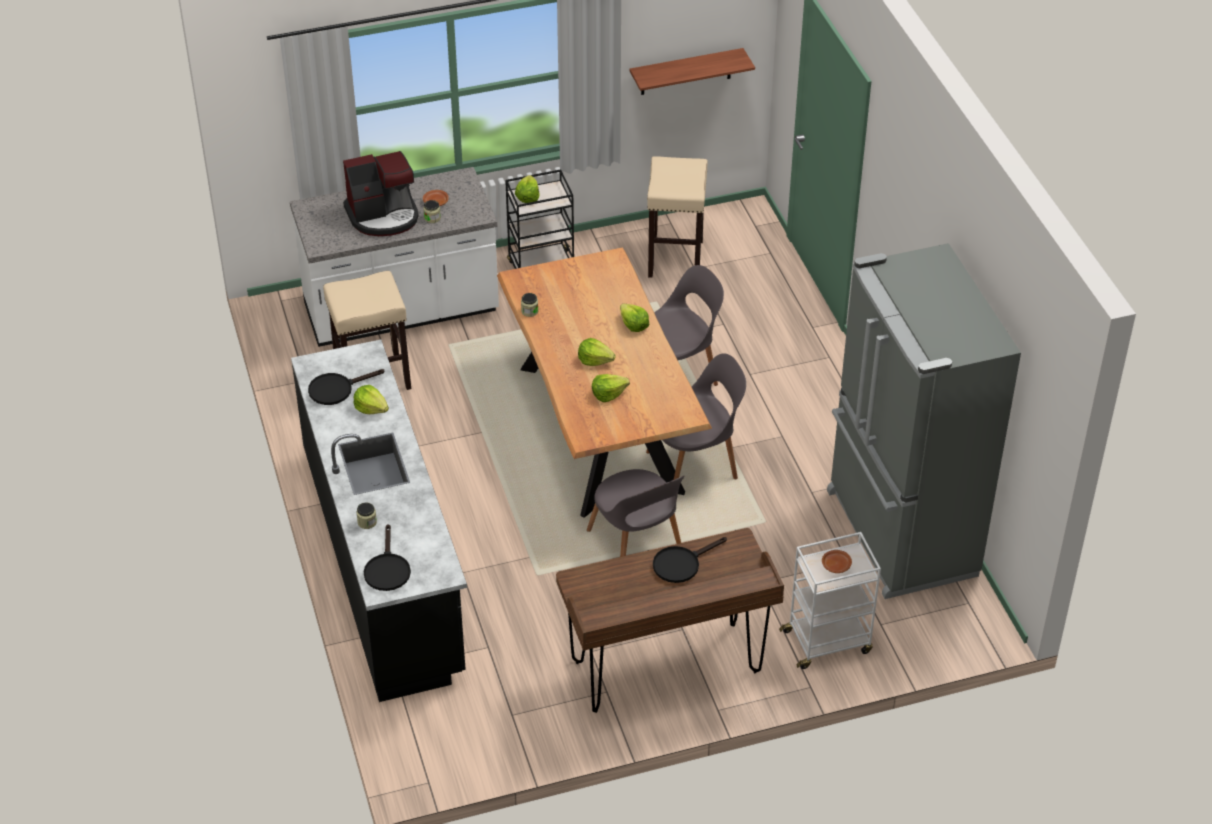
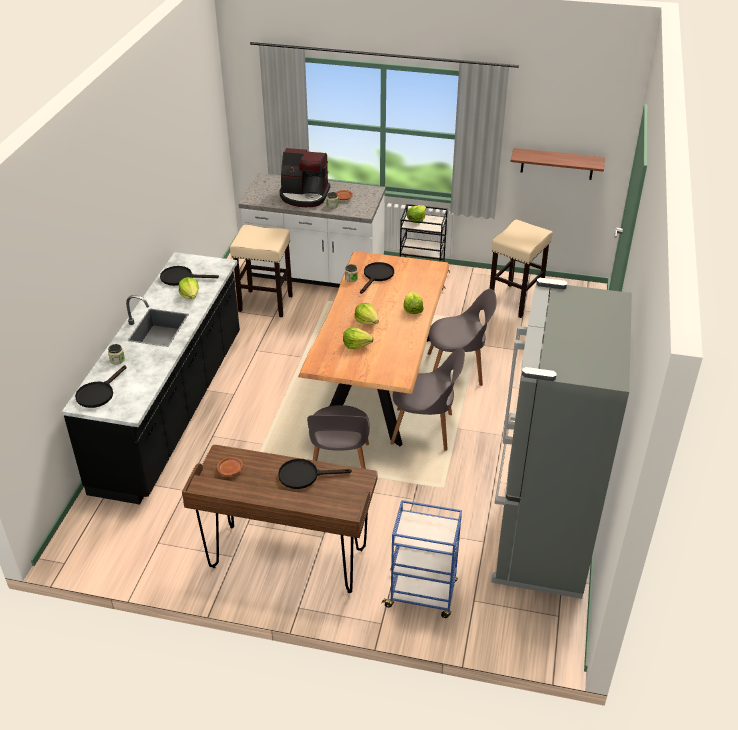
camera: 30 degrees right, 5 degrees down
white cart [779,532,881,669] -> blue cart [381,500,462,618]
brown plate [822,550,852,573] -> brown plate moved to [217,457,243,476]
none -> black frying pan [360,262,394,294]

